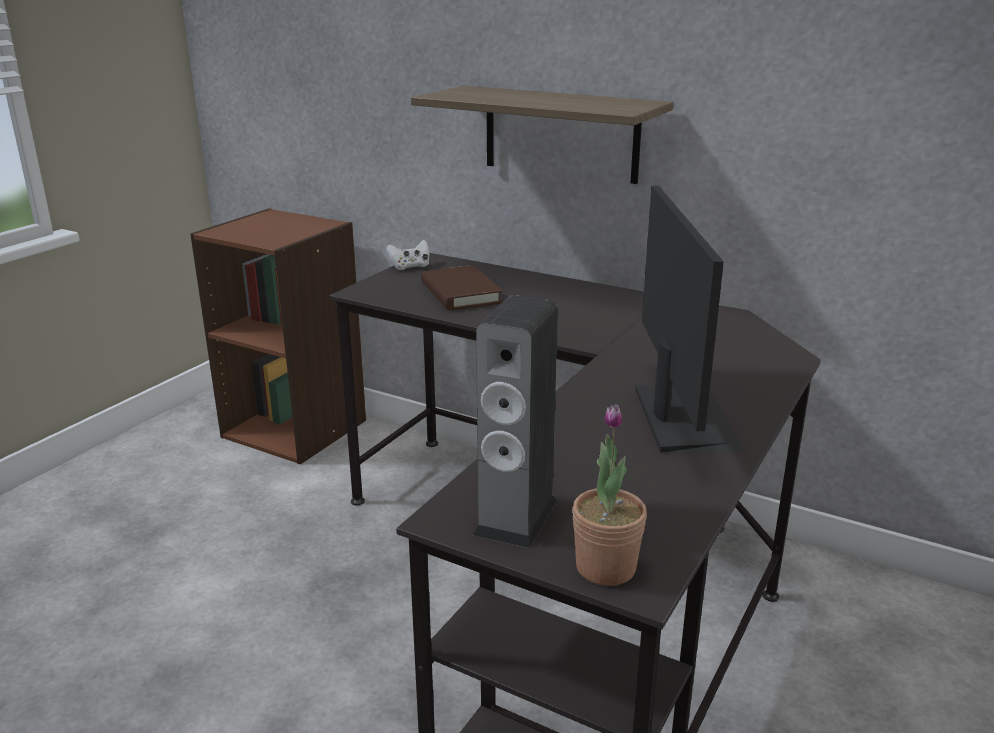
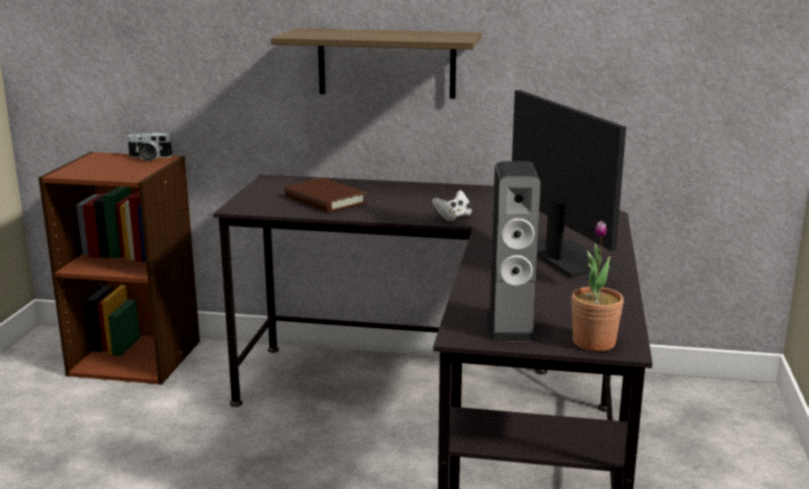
camera: 20 degrees left, 5 degrees down
white game controller [386,240,429,270] -> white game controller moved to [432,190,472,221]
none -> camera [127,133,172,162]

